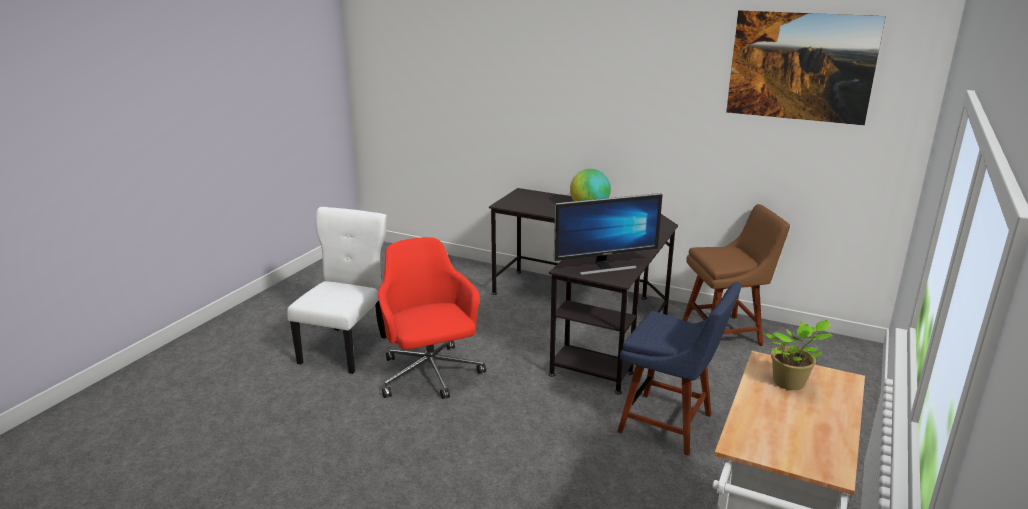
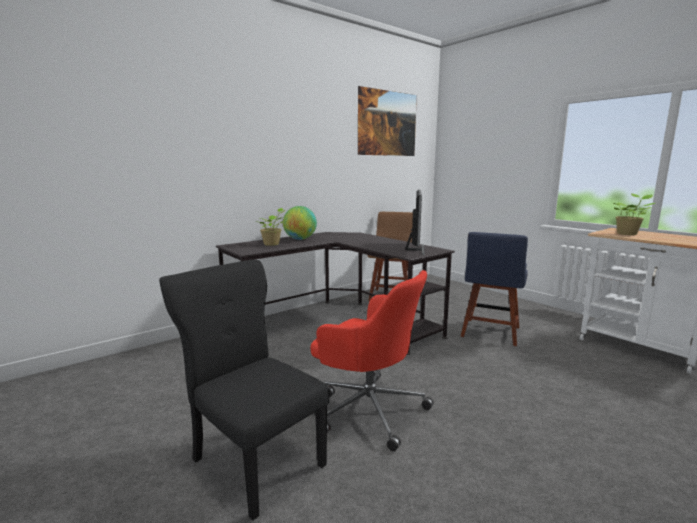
camera: 65 degrees left, 10 degrees down
white chair [287,207,387,374] -> black chair [159,260,329,520]
red office chair [378,237,486,399] -> red office chair turned 150 degrees counterclockwise [310,270,433,451]
blue chair [617,282,741,456] -> blue chair turned 150 degrees clockwise [460,232,528,346]
none -> potted plant [254,208,285,246]

